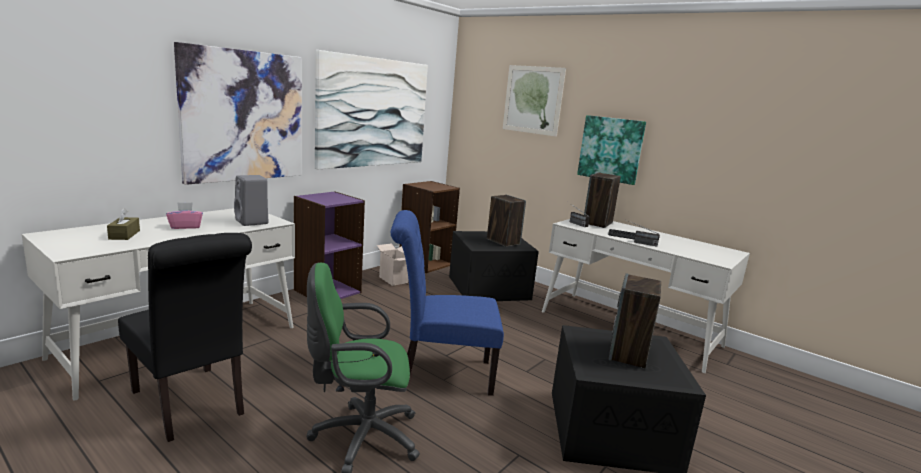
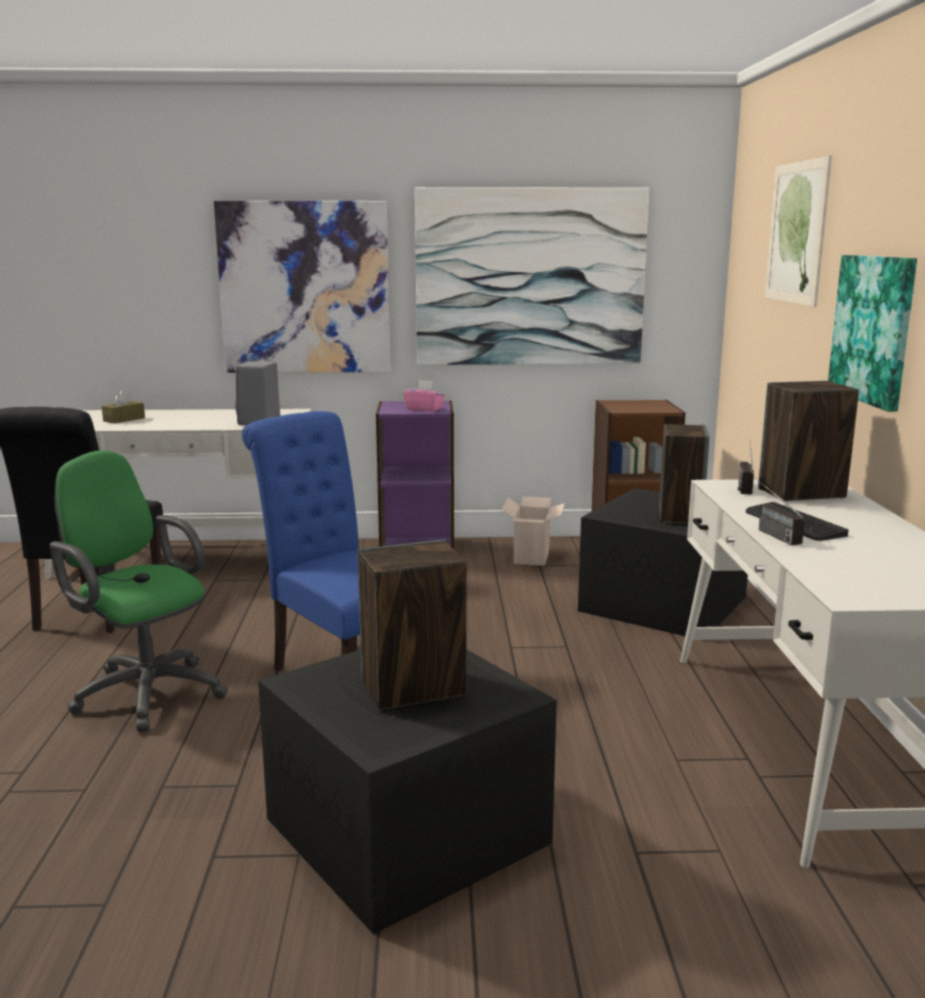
camera: 50 degrees right, 0 degrees up
pink tissue box [166,202,203,229] -> pink tissue box moved to [403,380,445,412]

